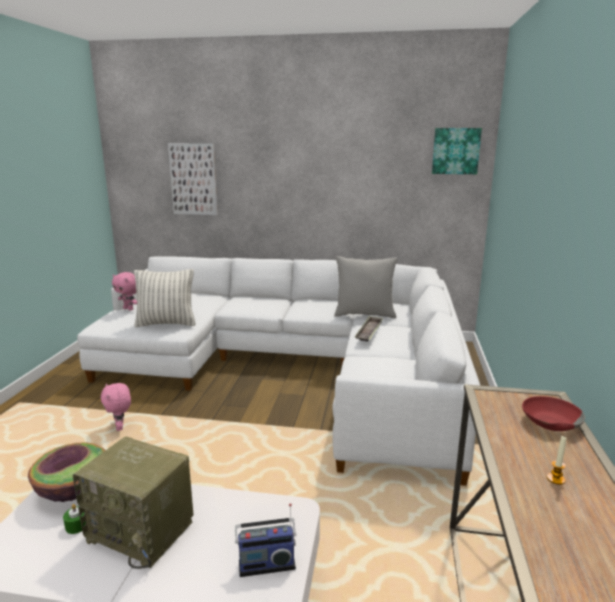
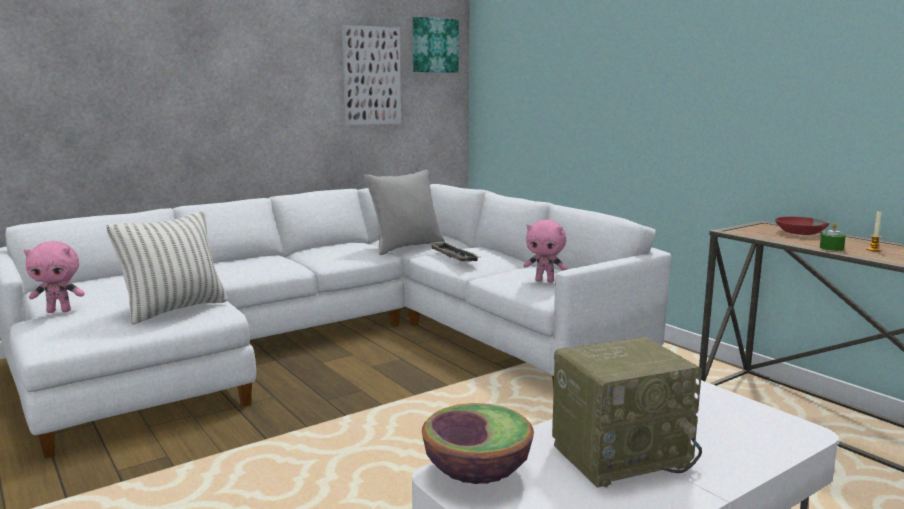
camera: 45 degrees left, 5 degrees down
green candle [63,504,86,534] -> green candle moved to [820,223,846,251]
pink plush toy [101,383,131,431] -> pink plush toy moved to [524,220,567,283]
picture [168,143,218,215] -> picture moved to [342,25,401,125]
radio [235,503,296,577] -> none

